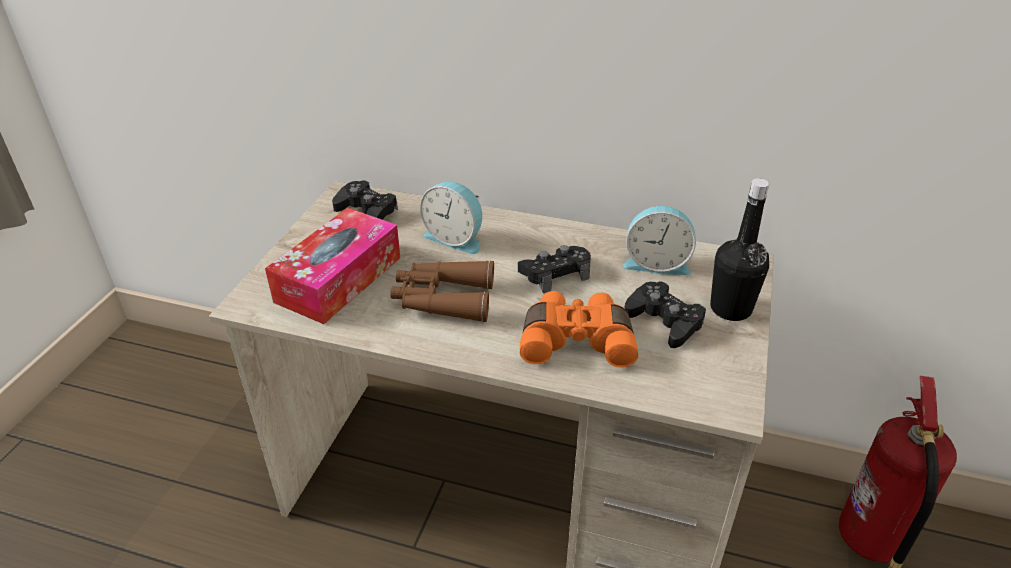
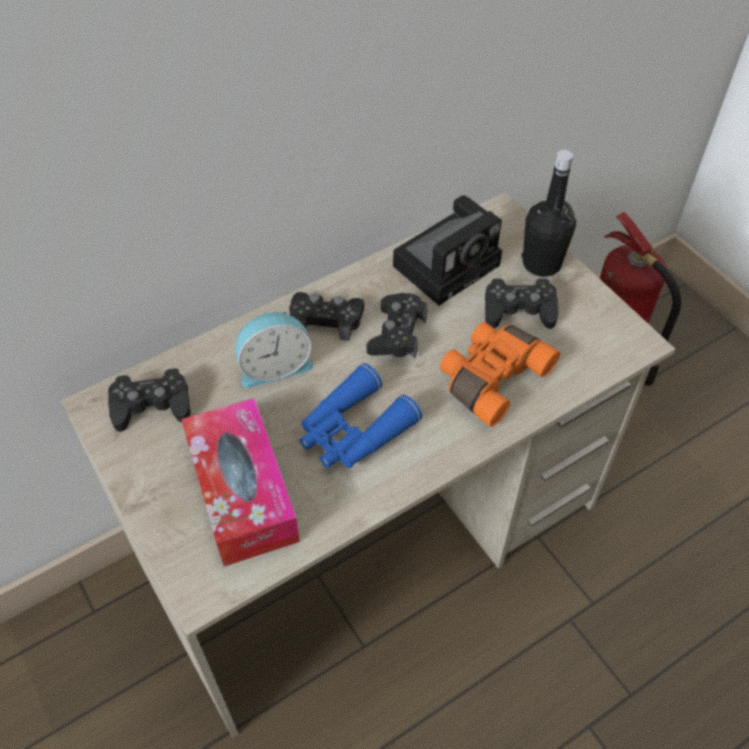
camera: 50 degrees left, 15 degrees up
brown binoculars [390,260,494,322] -> blue binoculars [299,363,422,468]
alarm clock [622,206,696,276] -> camera [393,195,502,305]
none -> black game controller [289,292,364,341]

